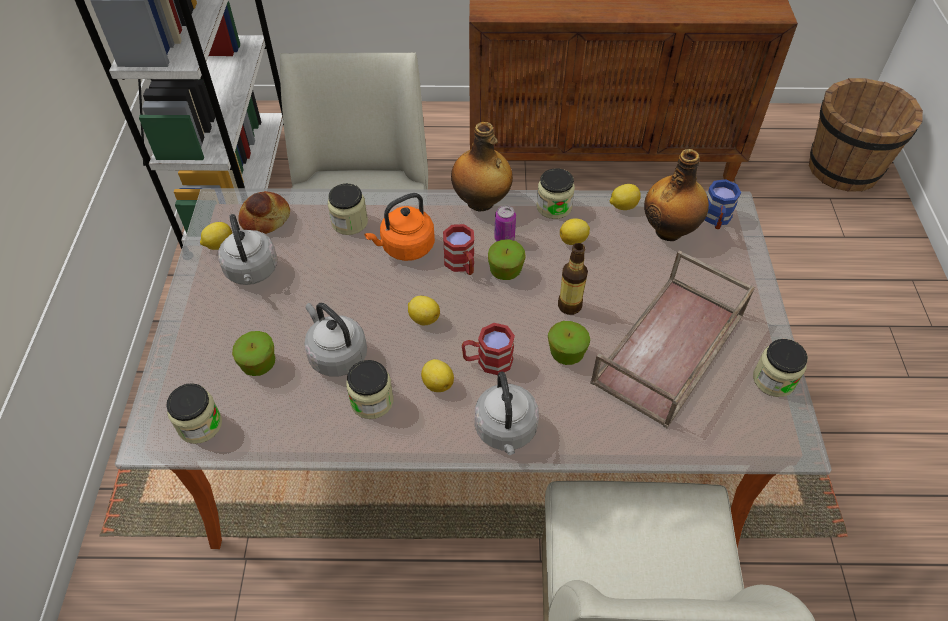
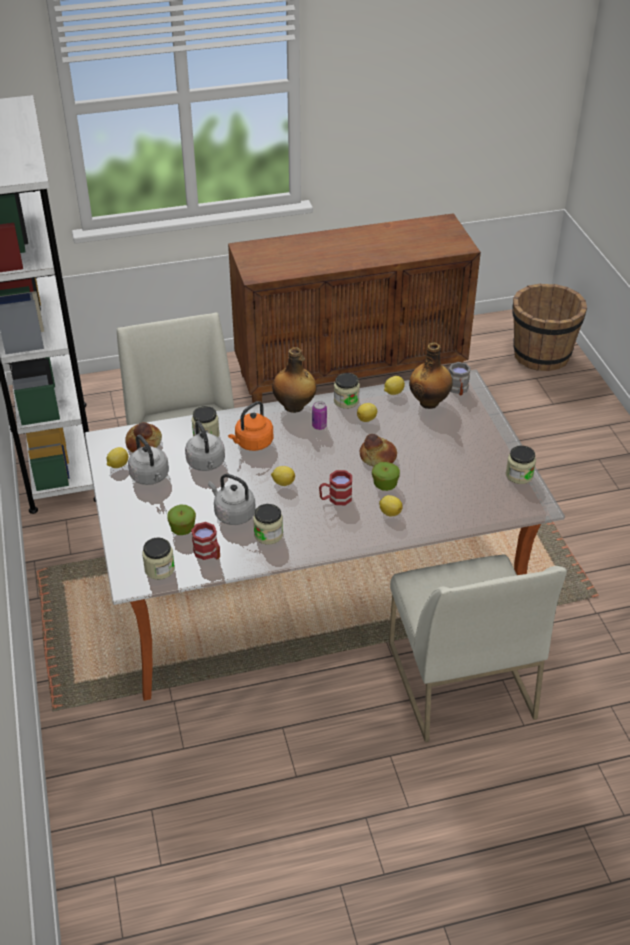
camera: 15 degrees left, 10 degrees down
lemon [421,359,454,392] -> lemon moved to [379,495,403,517]
red mug [443,224,474,275] -> red mug moved to [191,522,220,560]
grey kettle [475,371,539,455] -> grey kettle moved to [185,421,225,471]
apple [488,239,526,280] -> none
bottle [558,243,588,315] -> bread [360,434,397,467]
brown tray [590,250,755,428] -> none
blue mug [705,179,741,229] -> grey mug [449,362,471,395]

